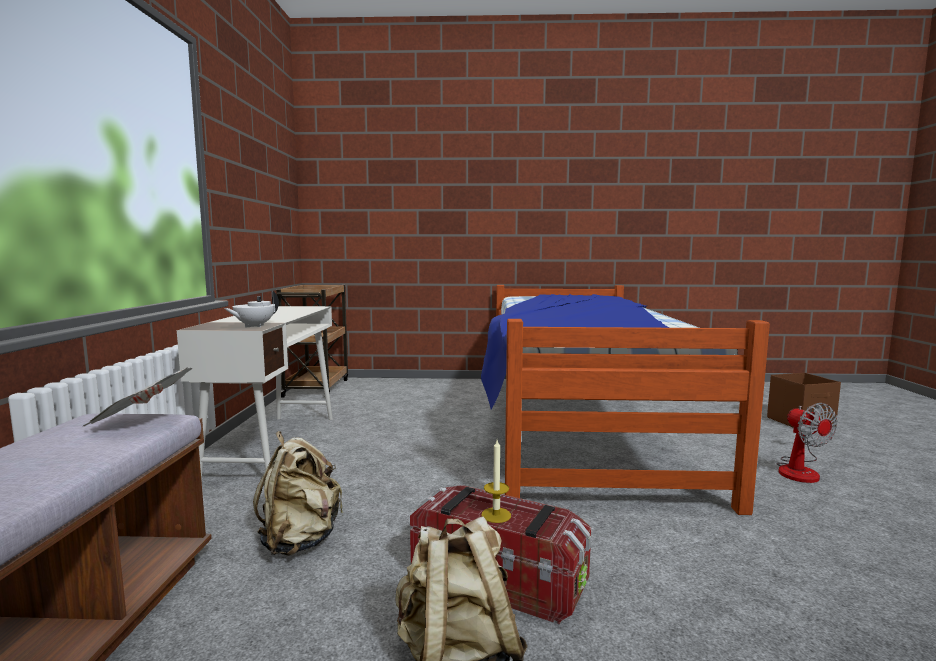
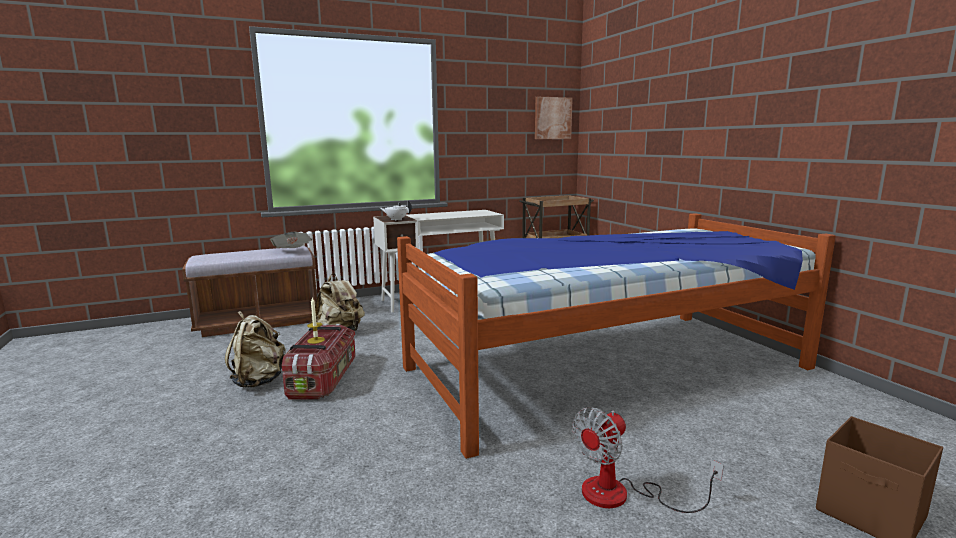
camera: 65 degrees right, 5 degrees up
none -> picture [535,97,573,139]

